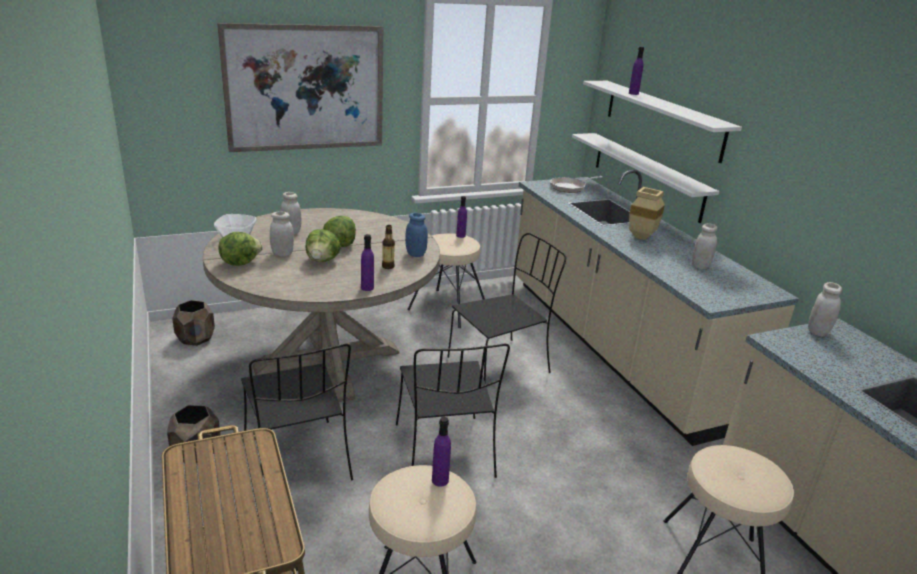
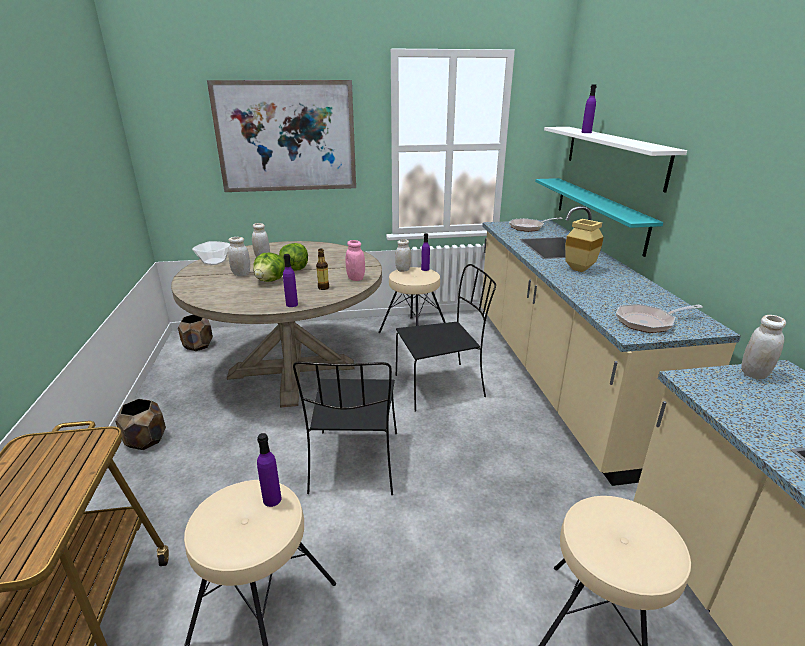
camera: 15 degrees right, 0 degrees up
lettuce [218,232,263,266] -> none
black chair [241,344,353,480] -> none
blue jar [405,213,428,257] -> pink jar [346,240,365,281]
white shelf [572,133,719,223] -> turquoise shelf [535,178,663,257]
white jar [692,223,717,269] -> white jar moved to [395,239,411,272]
none -> frying pan [616,304,703,333]

